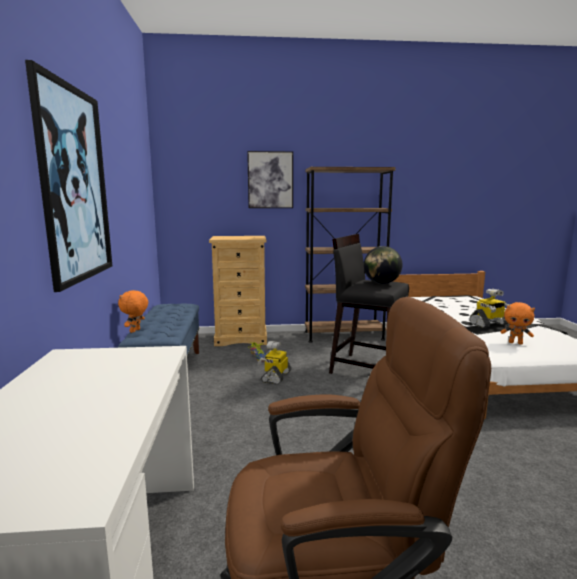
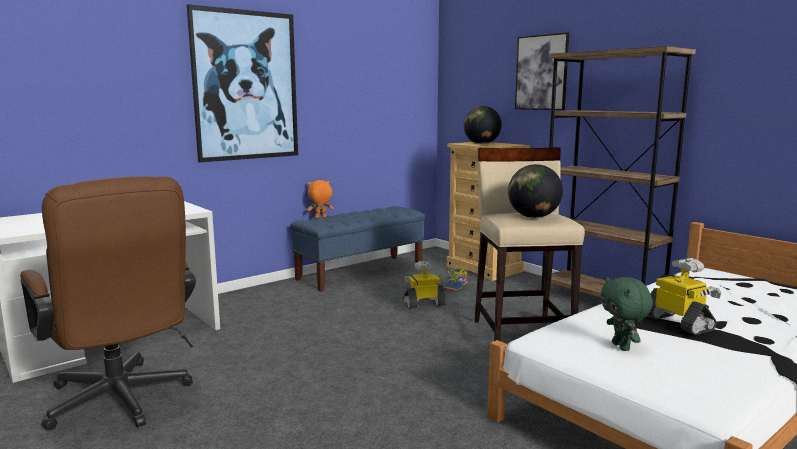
camera: 55 degrees right, 0 degrees up
black stool [329,234,409,374] -> beige stool [475,147,585,341]
toy robot [469,288,511,328] -> toy robot turned 150 degrees counterclockwise [647,258,721,335]
orange plush toy [501,302,535,344] -> green plush toy [601,277,653,351]
none -> globe [464,106,502,144]

